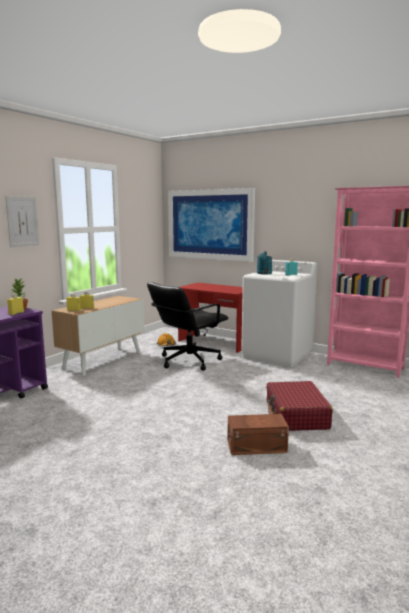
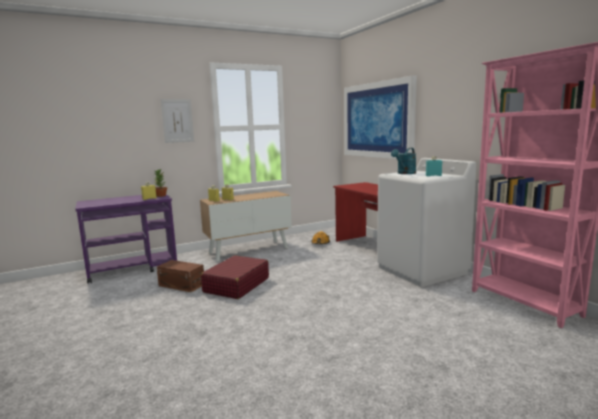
camera: 30 degrees right, 0 degrees up
black office chair [147,282,228,371] -> none
brown storage box [228,414,289,455] -> brown storage box moved to [157,260,204,292]
red suitcase [266,381,333,431] -> red suitcase moved to [201,255,269,299]

